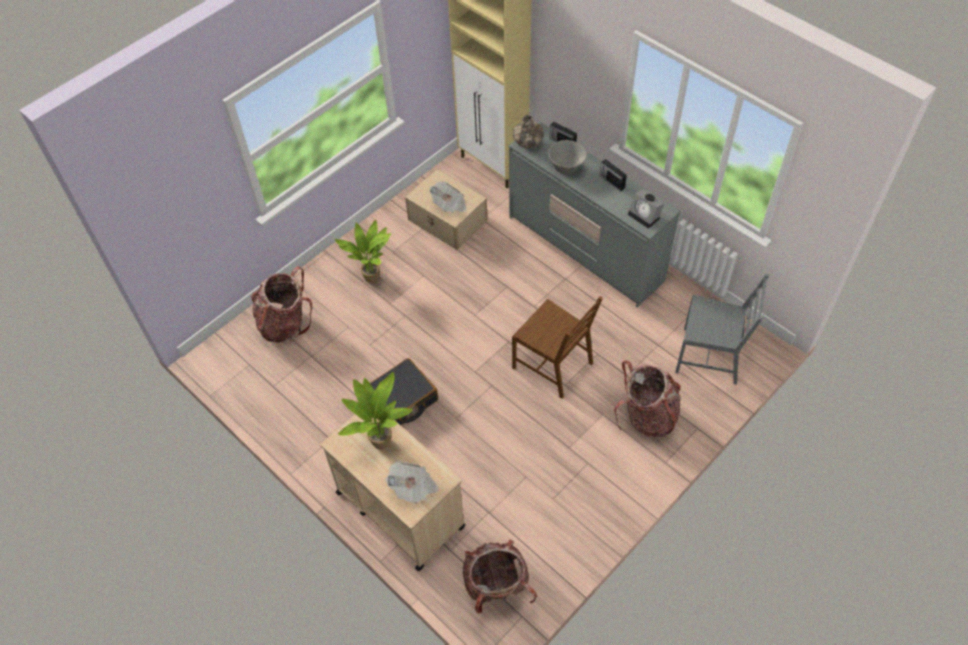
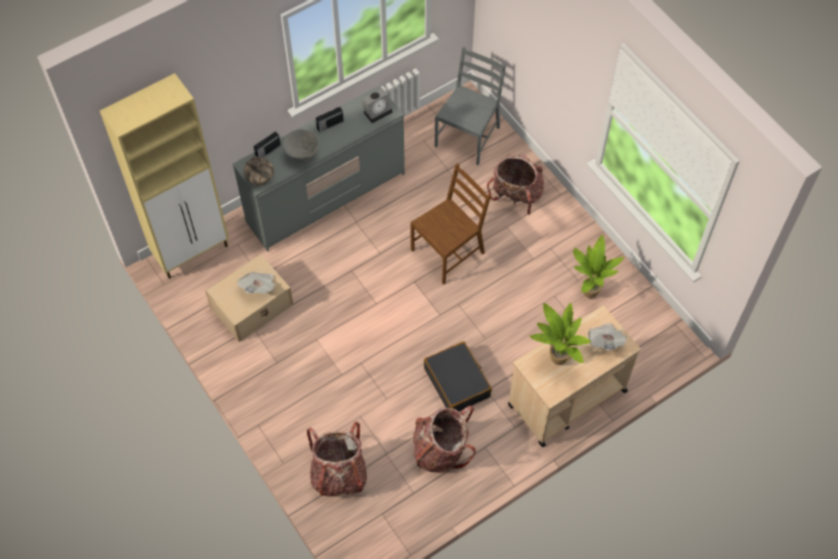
camera: 80 degrees left, 5 degrees up
potted plant [335,220,391,284] -> potted plant moved to [573,235,624,298]
backpack [463,540,537,613] -> backpack moved to [413,405,476,473]

